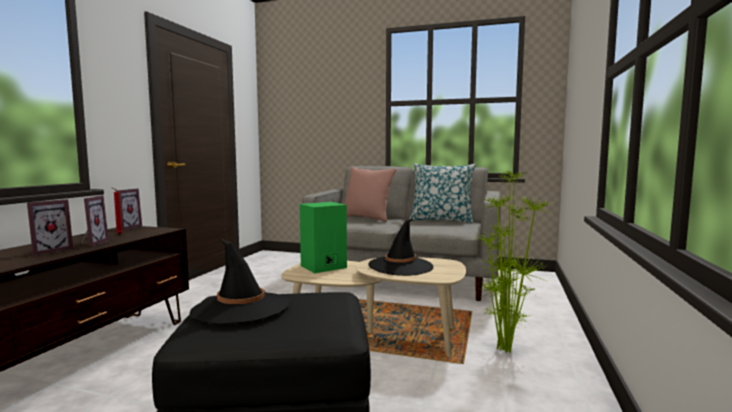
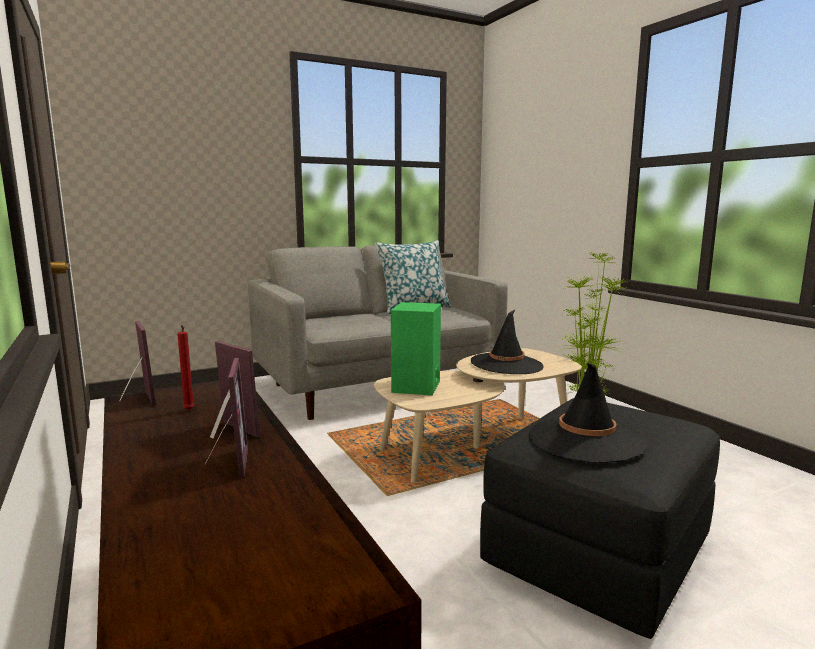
camera: 45 degrees left, 5 degrees up
pink pillow [345,167,397,222] -> none

